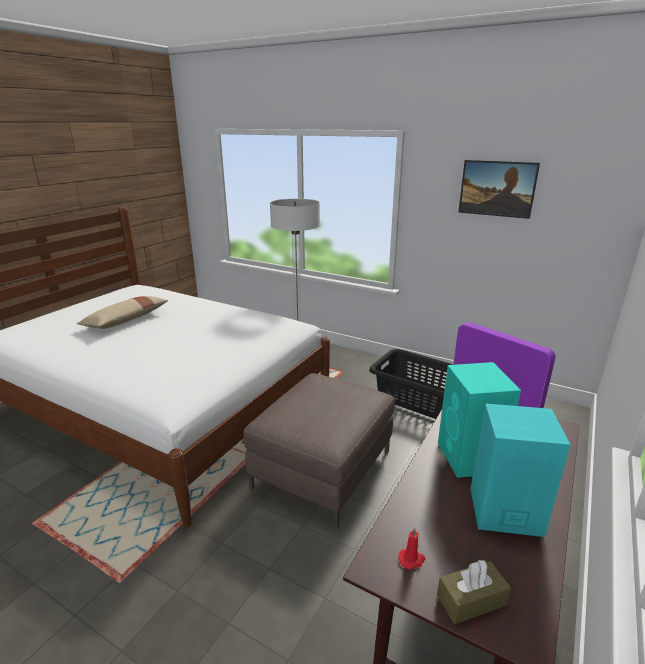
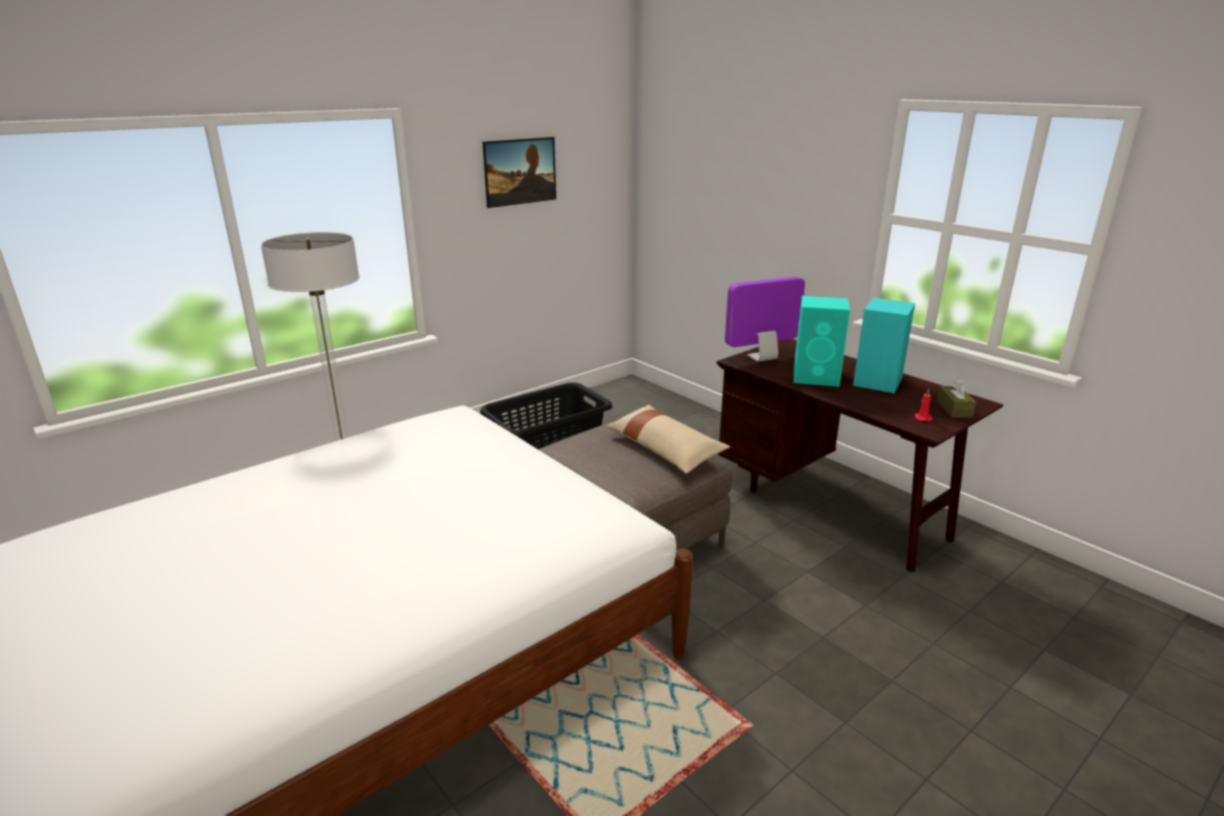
camera: 70 degrees left, 0 degrees up
beige pillow [77,296,169,329] -> beige pillow moved to [605,405,730,474]

